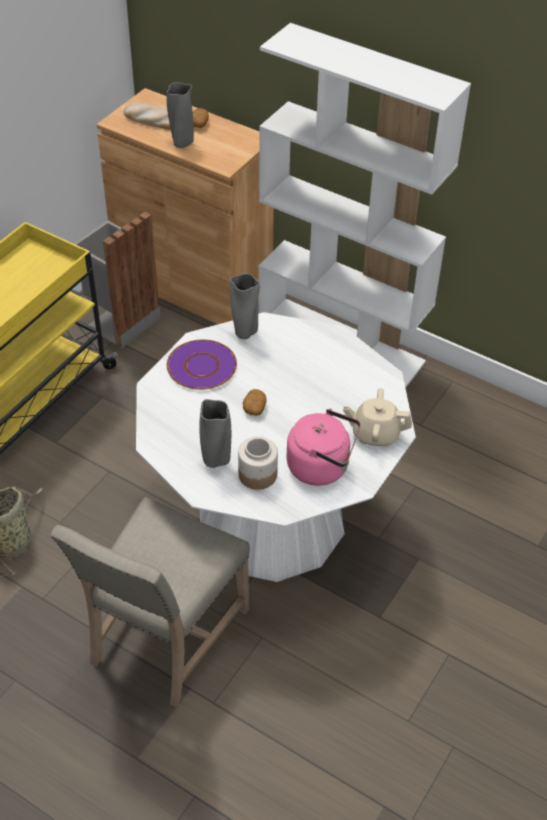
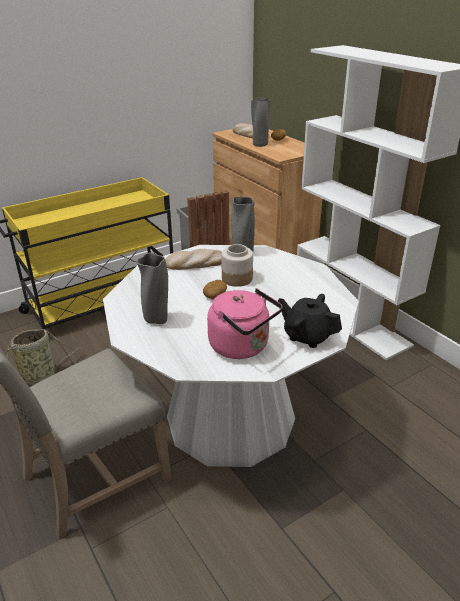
camera: 25 degrees right, 15 degrees down
purple plate [167,339,237,390] -> bread [165,249,222,270]
jar [238,436,278,490] -> jar moved to [221,244,253,287]
beige teapot [343,388,412,447] -> black teapot [278,294,342,348]

